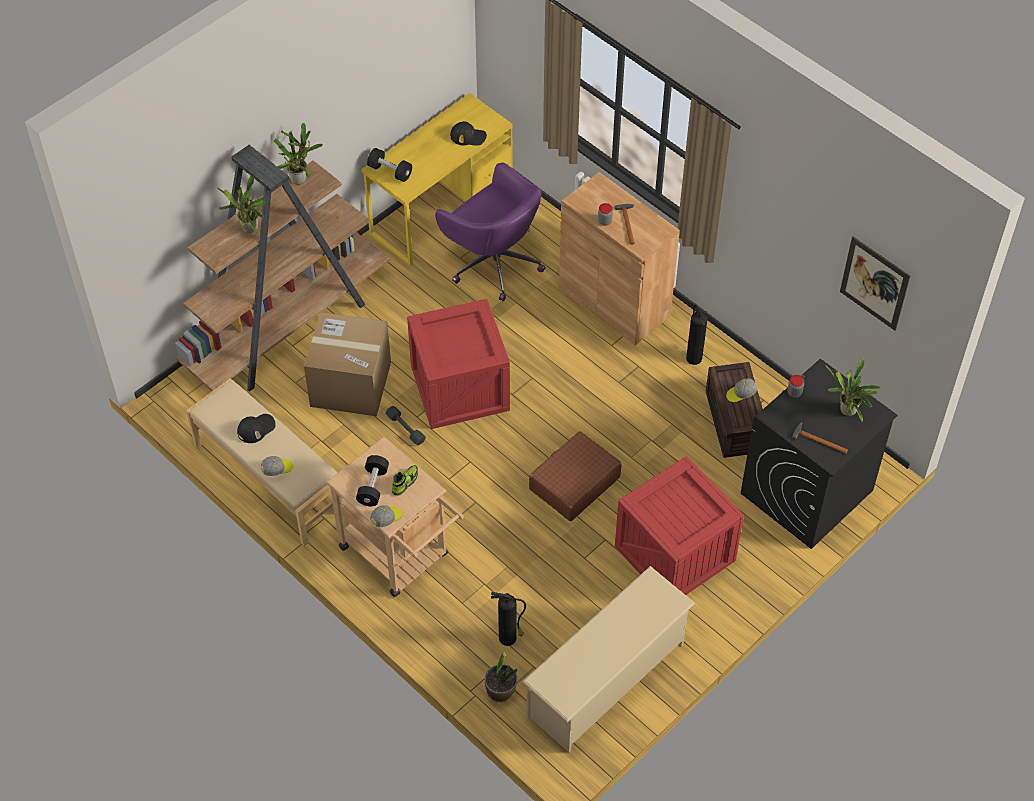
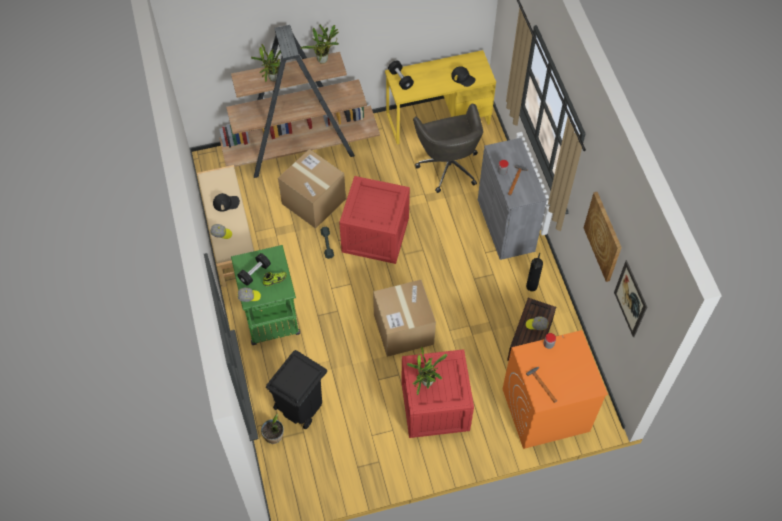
camera: 30 degrees right, 5 degrees up
beige cart [326,437,464,597] -> green cart [231,245,300,345]
purple office chair [435,163,545,301] -> grey office chair [413,104,483,193]
fire extinguisher [491,592,526,646] -> black trash can [266,350,327,429]
beige shoe rack [522,566,695,752] -> none
brown suitcase [529,431,622,521] -> cardboard box [373,280,436,357]
brown cabinet [559,172,680,345] -> grey cabinet [478,138,547,260]
black washing machine [741,359,898,549] -> orange washing machine [503,330,608,449]
potted plant [826,359,881,422] -> potted plant moved to [407,346,448,395]
none -> picture [584,192,622,282]

